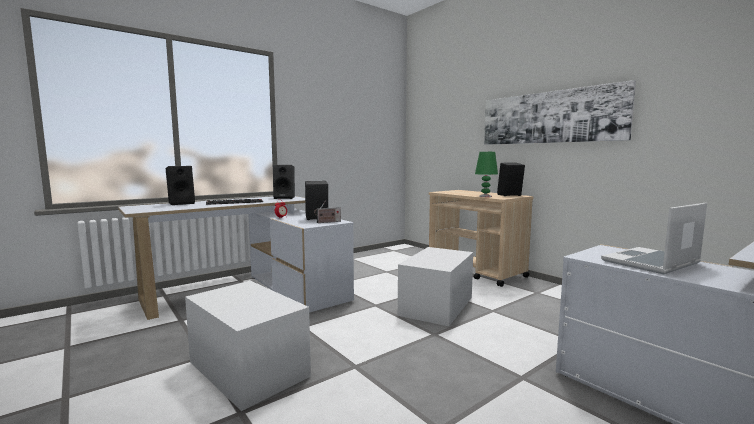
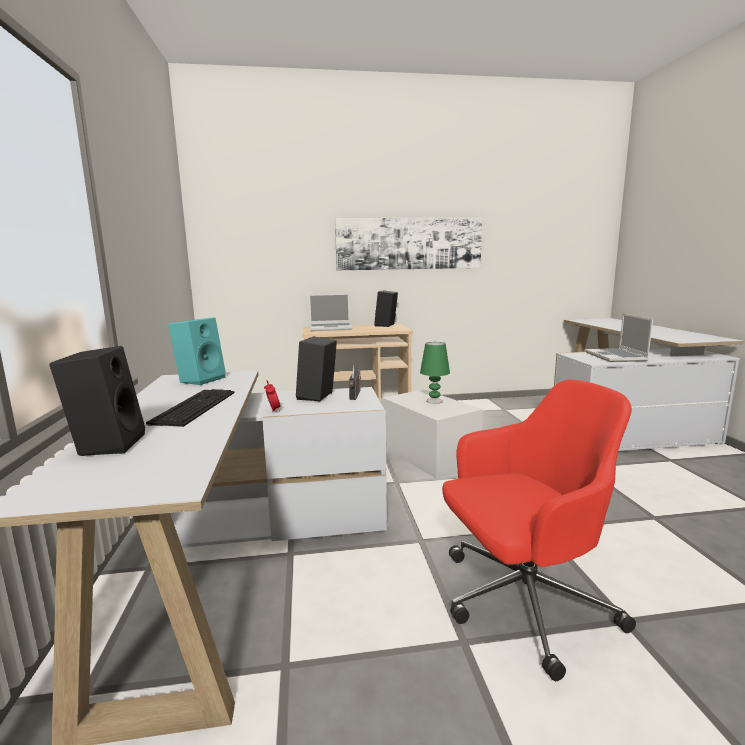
camera: 60 degrees left, 5 degrees up
white storage box [185,281,311,411] -> red office chair [442,379,636,681]
black speaker [273,165,295,199] -> turquoise speaker [168,317,226,385]
green table lamp [475,152,498,197] -> green table lamp moved to [420,342,450,404]
none -> laptop [309,293,353,331]

